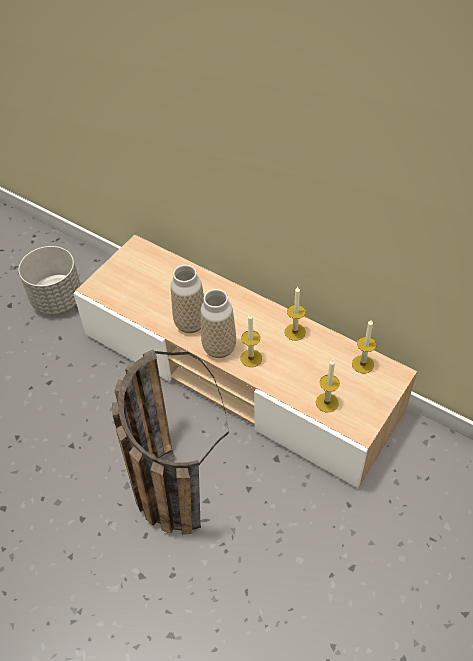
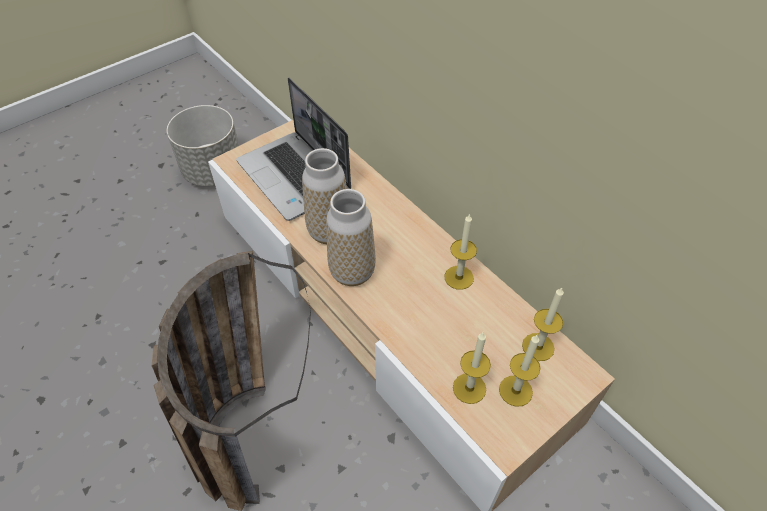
camera: 15 degrees right, 0 degrees up
candle [240,313,262,367] -> candle moved to [499,335,541,407]
none -> laptop [236,77,351,221]

